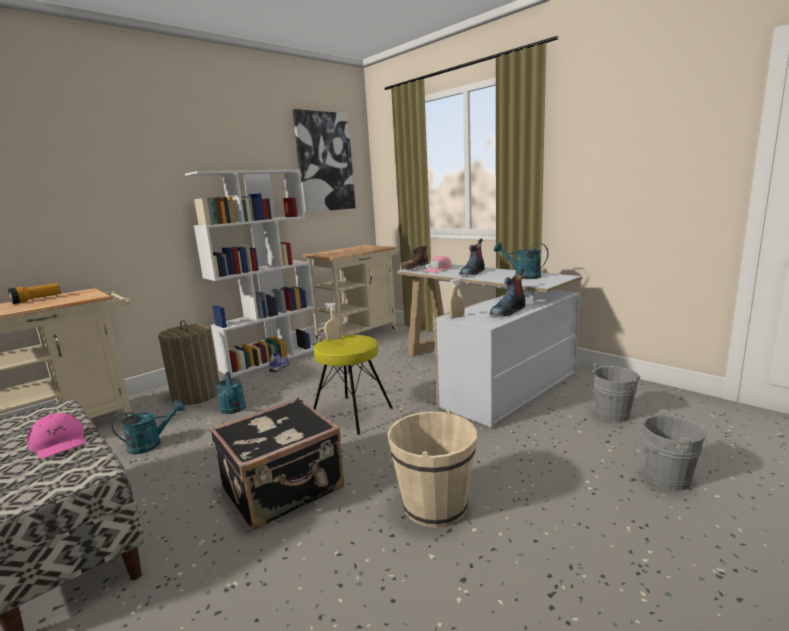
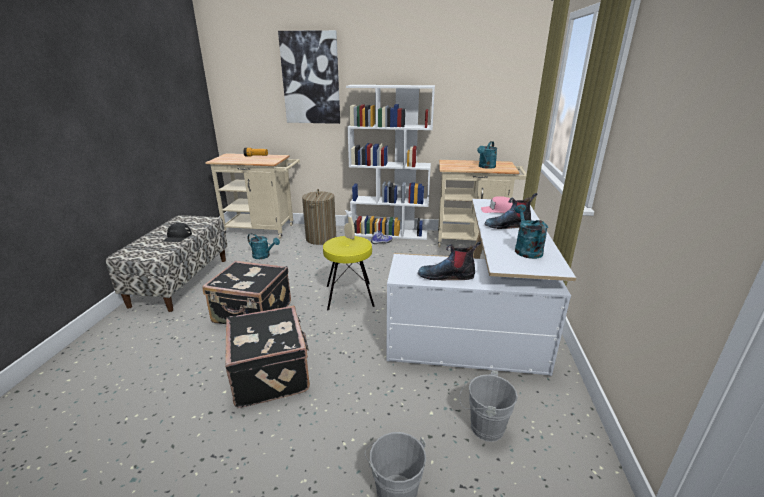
camera: 50 degrees right, 10 degrees up
pink cap [27,413,86,459] -> black cap [163,223,192,242]
turquoise watering can [216,372,246,414] -> turquoise watering can moved to [477,141,497,169]
picture [293,109,356,213] -> picture moved to [278,30,340,124]
beige bucket [387,409,477,528] -> black suitcase [225,306,310,408]
brown boot [401,245,428,271] -> none
beige spray bottle [449,278,465,318] -> none

